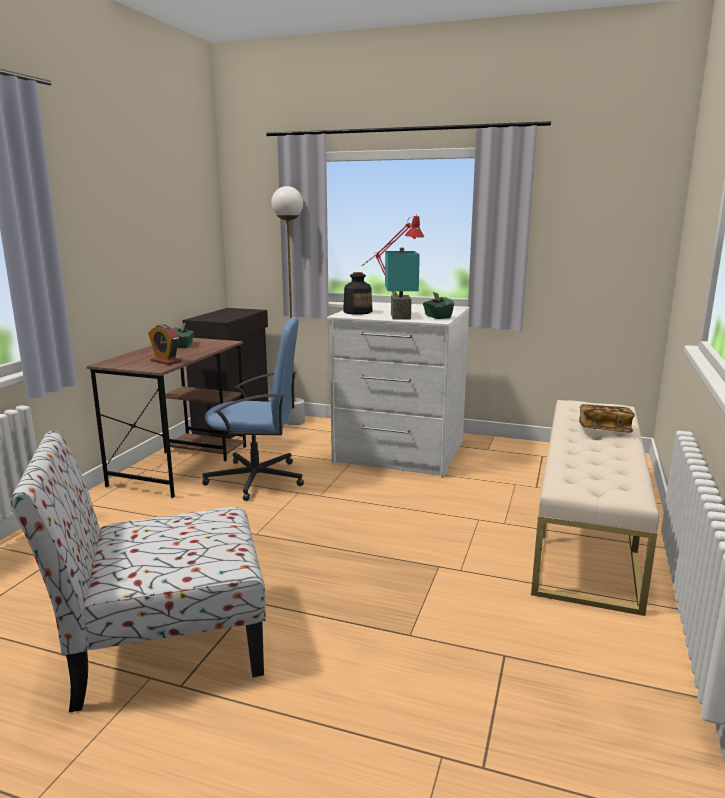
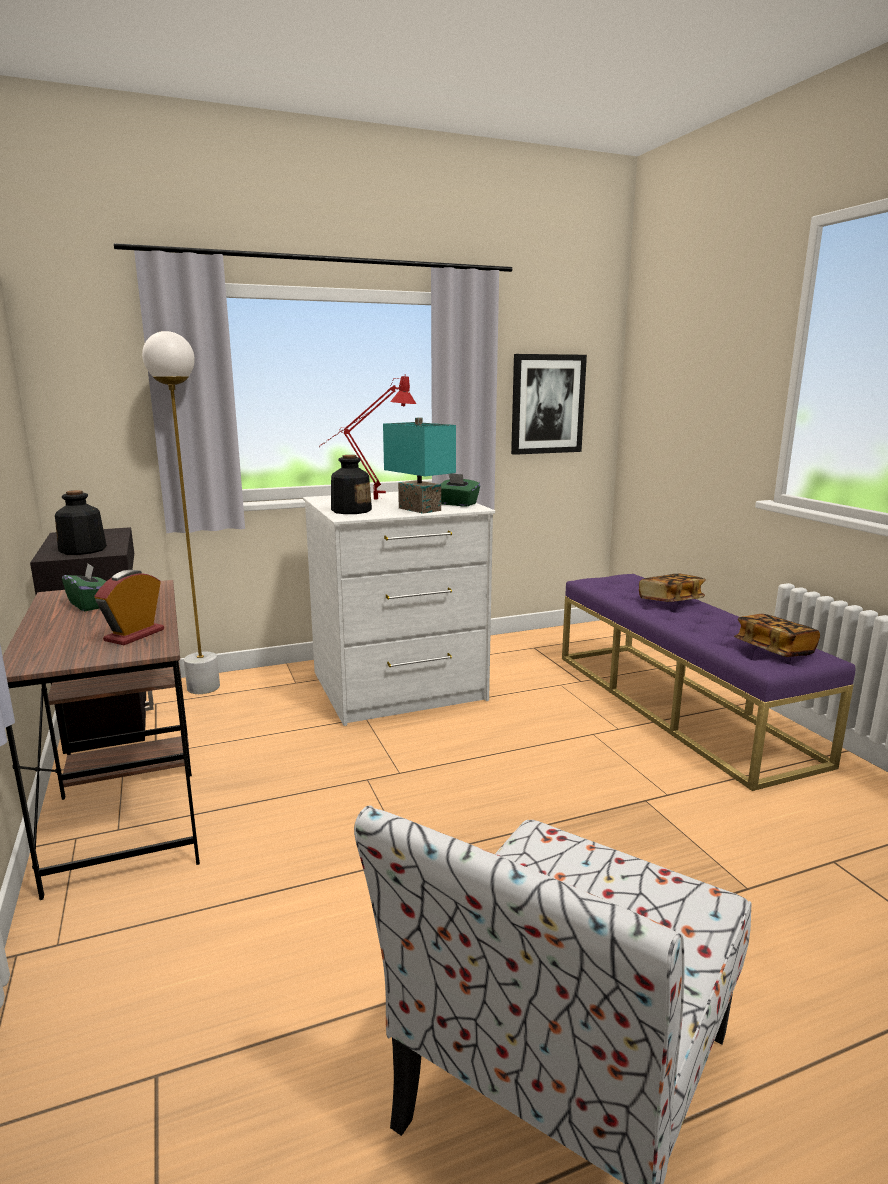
camera: 40 degrees left, 0 degrees up
alarm clock [148,324,181,365] -> alarm clock turned 120 degrees clockwise [94,570,164,645]
blue office chair [202,317,304,501] -> none
beige bench [531,400,659,616] -> purple bench [562,574,855,791]
none -> bottle [55,490,107,555]
none -> picture [511,354,587,455]
none -> book [734,614,820,657]

